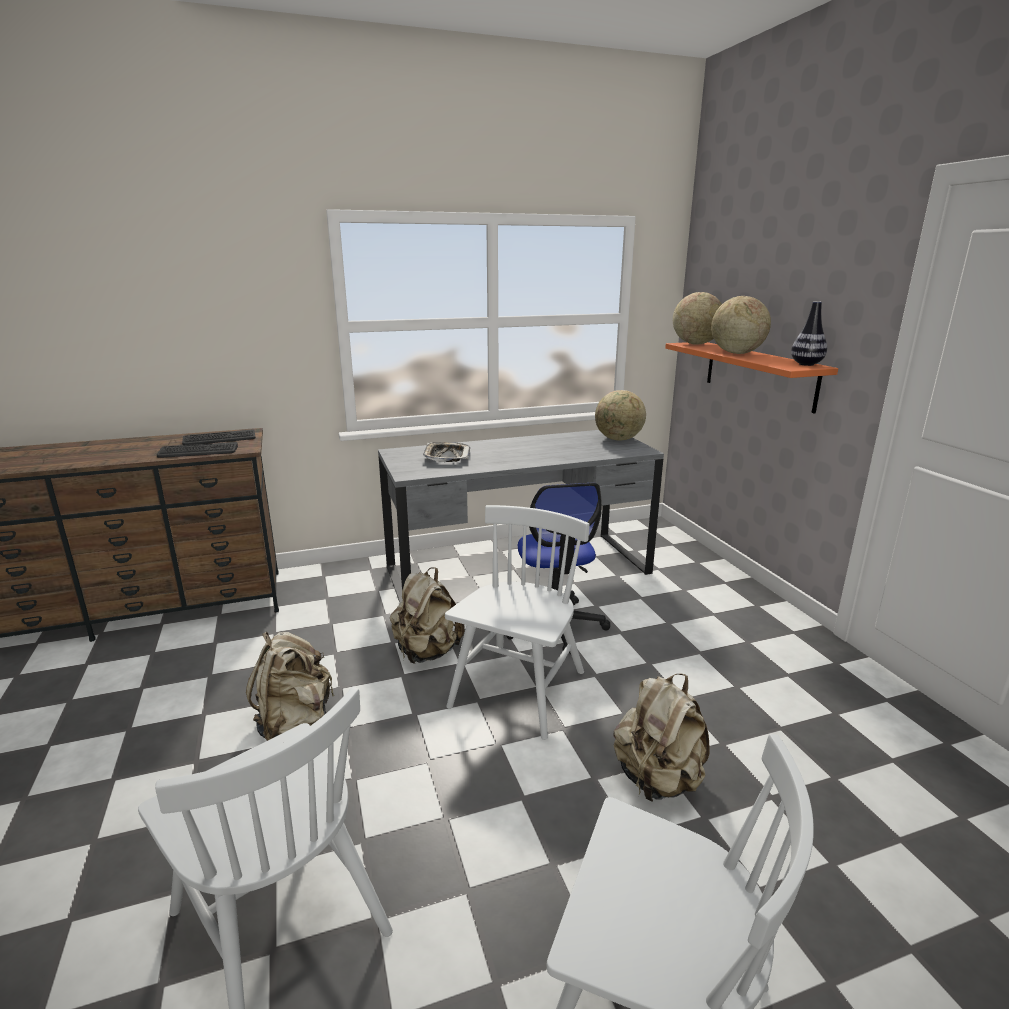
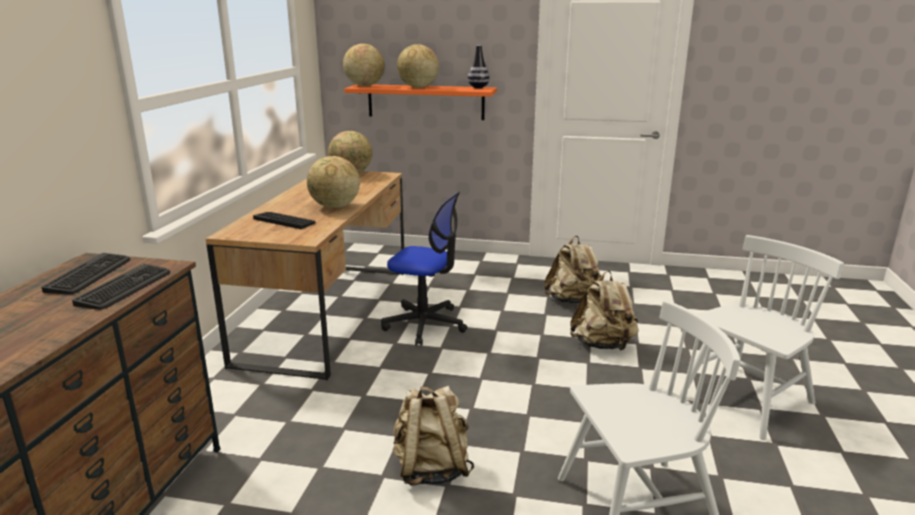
camera: 60 degrees left, 0 degrees up
grey desk [378,430,664,603] -> brown desk [206,171,404,380]
beige backpack [390,567,465,664] -> beige backpack moved to [544,236,602,303]
tray [423,442,470,462] -> keyboard [253,212,316,229]
white chair [445,505,590,740] -> none
none -> globe [307,156,360,208]

